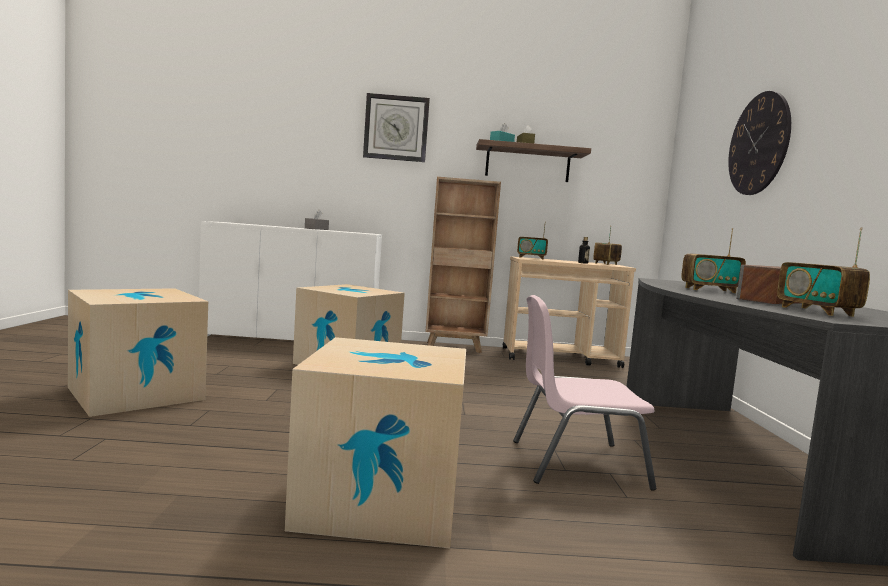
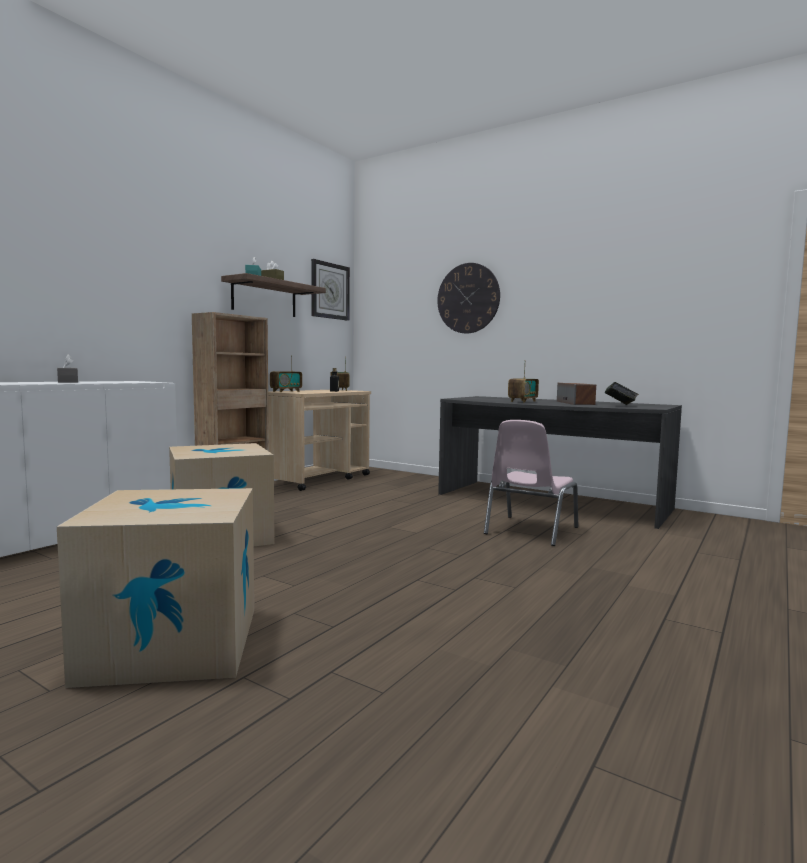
camera: 55 degrees left, 0 degrees up
cardboard box [285,337,466,548] -> none
wall clock [363,93,430,162] -> wall clock moved to [311,259,350,320]
radio [777,227,870,317] -> book [605,382,639,405]

